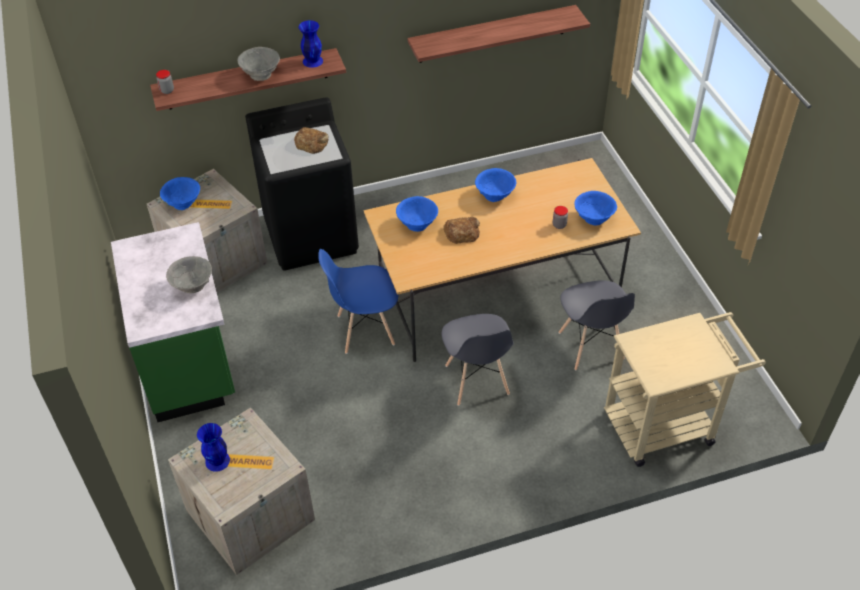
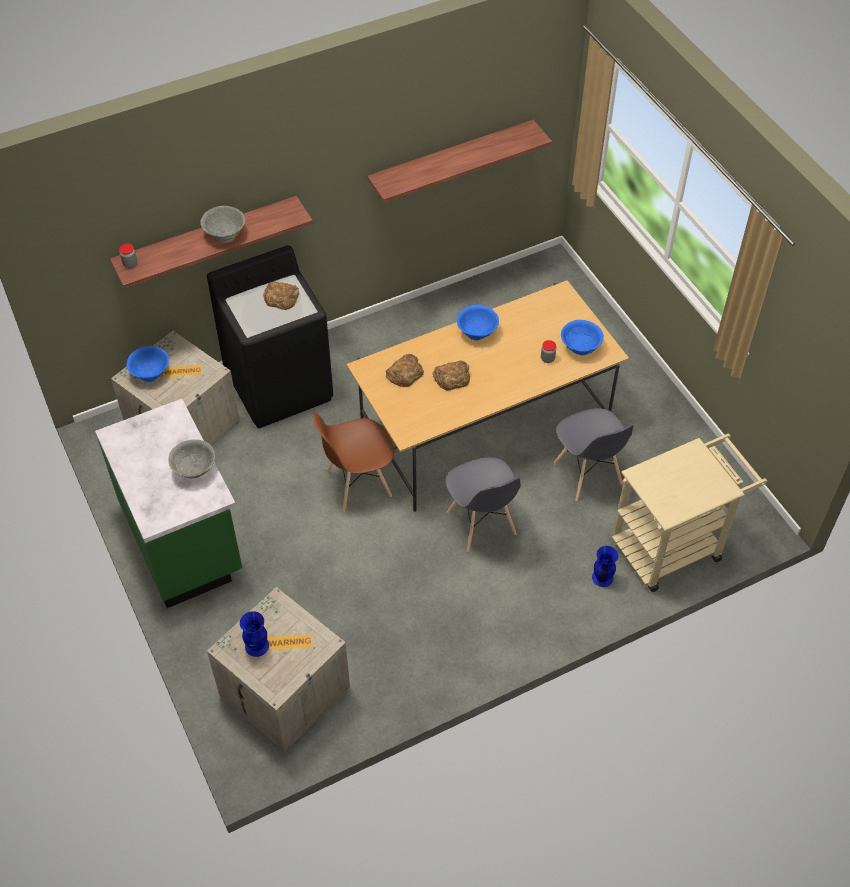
camera: 10 degrees left, 5 degrees up
blue vase [299,20,323,68] -> blue vase moved to [592,546,618,587]
blue chair [318,249,398,354] -> brown chair [313,412,394,512]
blue bowl [396,196,438,232] -> bread [386,354,424,387]

